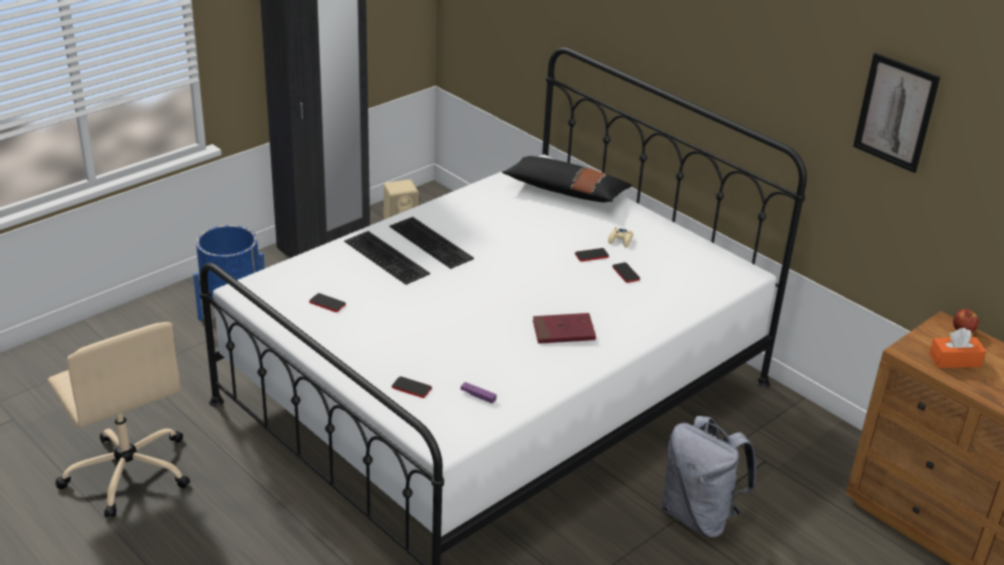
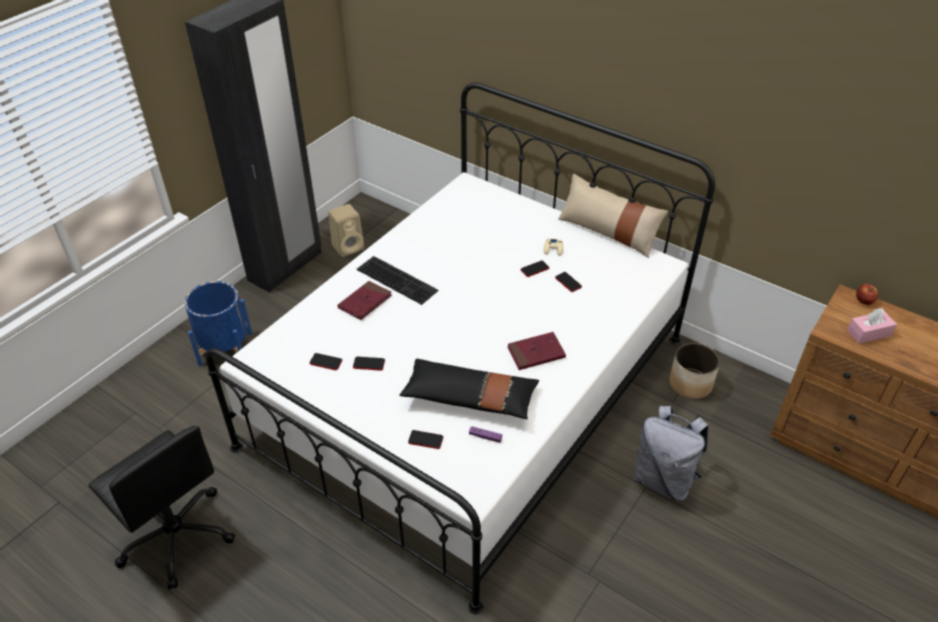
camera: 10 degrees left, 10 degrees up
beige office chair [48,322,190,518] -> black office chair [88,426,235,590]
keyboard [344,231,430,285] -> red book [337,281,392,320]
black pillow [502,156,632,202] -> black pillow moved to [399,359,539,419]
picture [853,53,940,173] -> none
orange tissue box [929,328,986,368] -> pink tissue box [847,308,897,344]
none -> phone [353,356,385,371]
none -> beige pillow [558,174,668,258]
none -> planter [669,343,720,399]

